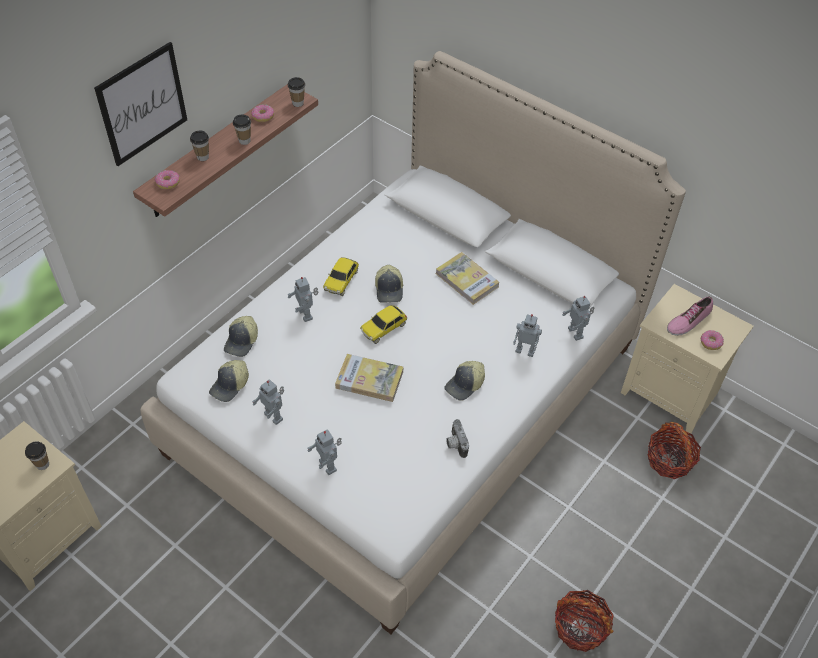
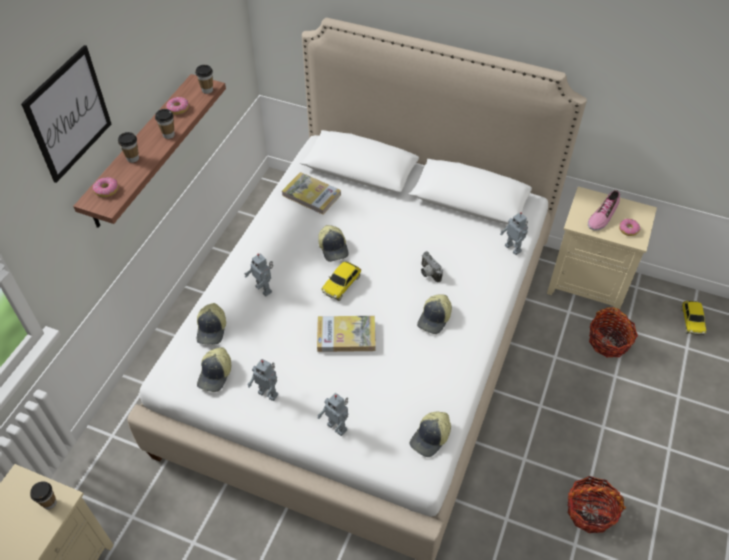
camera: 15 degrees left, 0 degrees up
toy car [323,257,359,296] -> toy car moved to [681,301,706,335]
book [436,252,499,305] -> book moved to [282,172,341,215]
camera [446,419,469,458] -> camera moved to [421,251,443,282]
toy robot [513,314,542,357] -> none
none -> cap [410,412,451,457]

